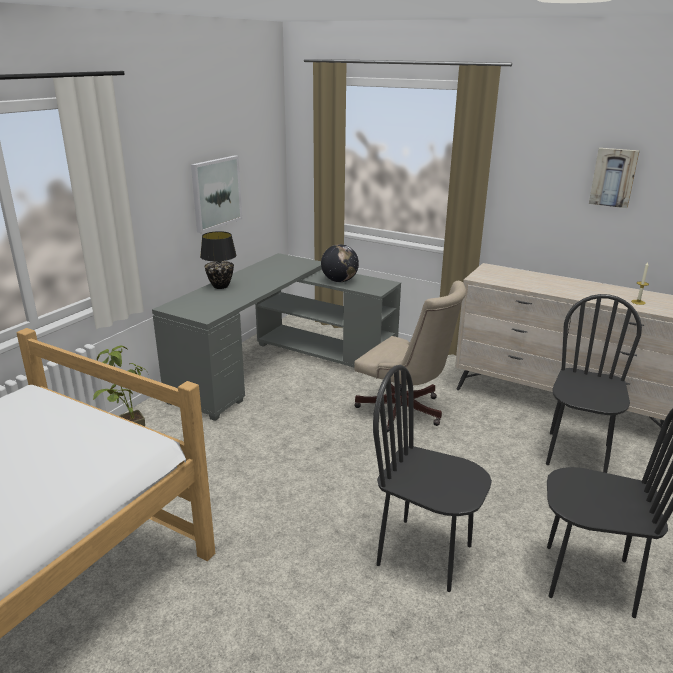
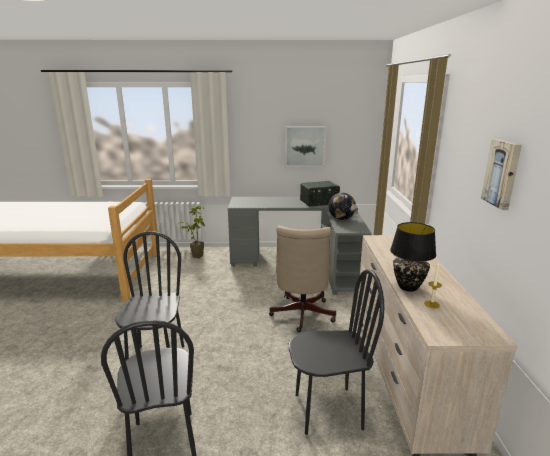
camera: 60 degrees right, 5 degrees down
black table lamp [200,231,237,289] -> black table lamp moved to [390,222,436,292]
none -> radio [300,181,340,207]

